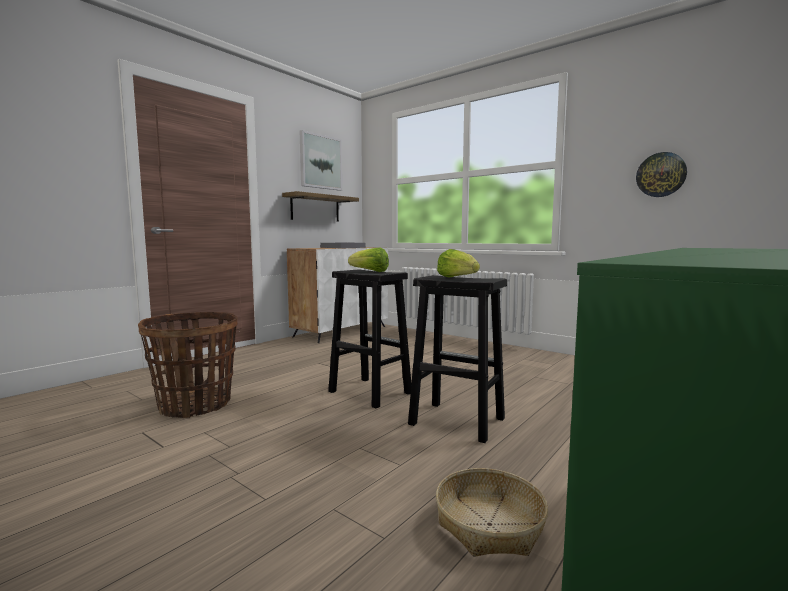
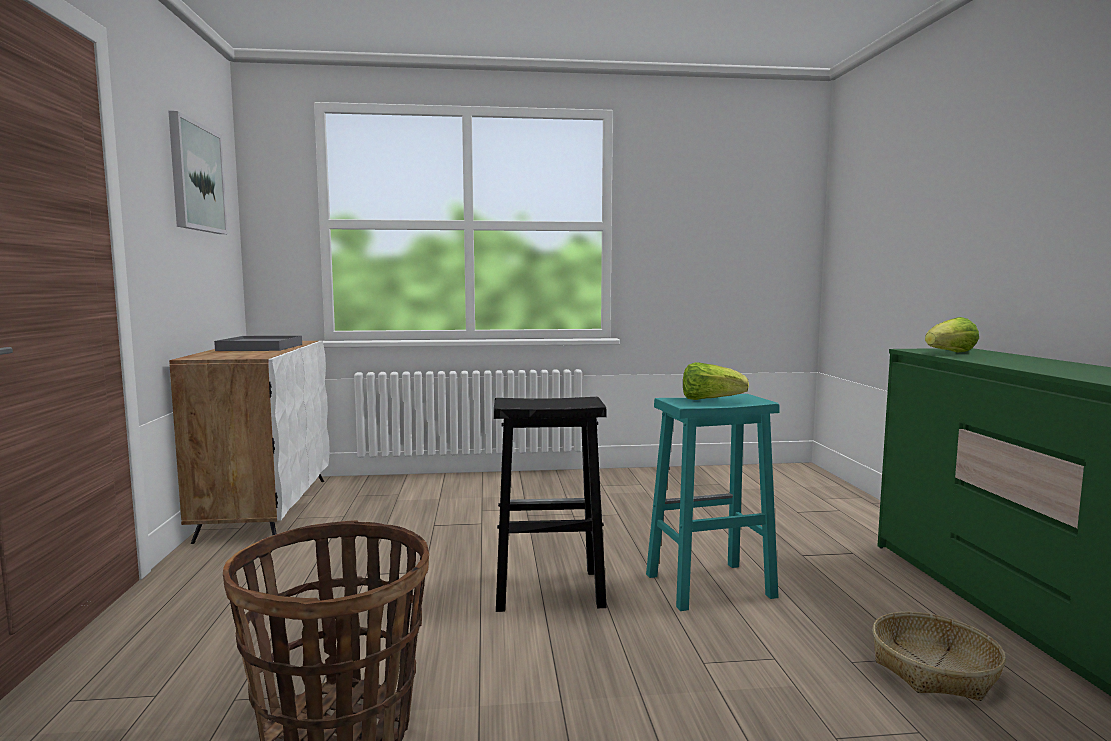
camera: 45 degrees left, 0 degrees up
shelf [282,191,359,222] -> none
lettuce [348,248,389,272] -> lettuce moved to [925,317,979,353]
black stool [408,275,507,443] -> turquoise stool [646,394,780,611]
wall clock [636,152,687,197] -> none

